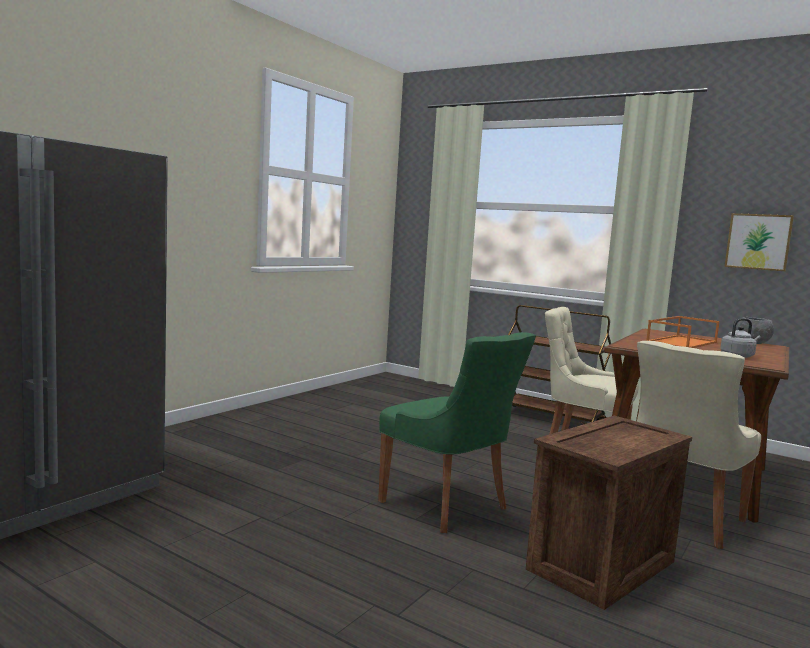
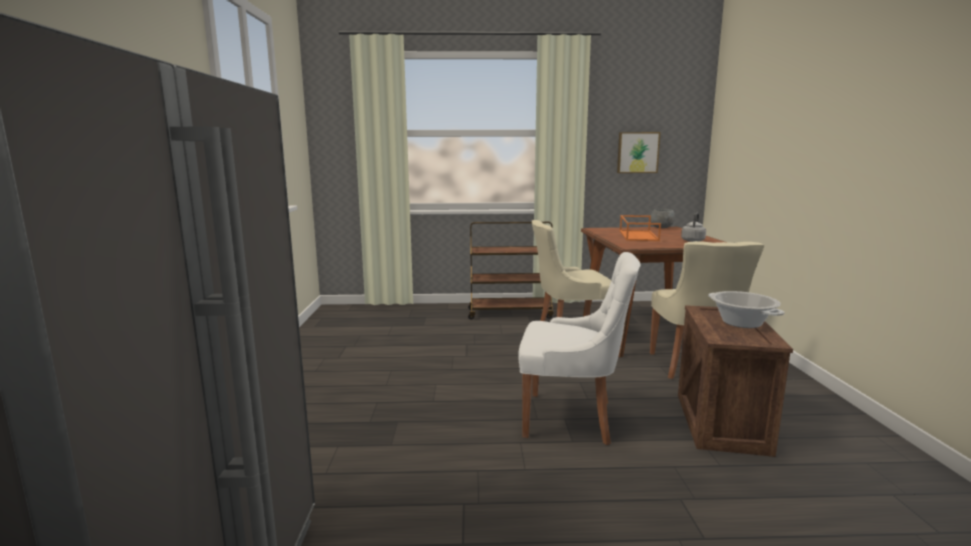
camera: 35 degrees left, 5 degrees up
green chair [378,332,536,533] -> white chair [518,252,641,445]
none -> cooking pot [708,291,785,328]

